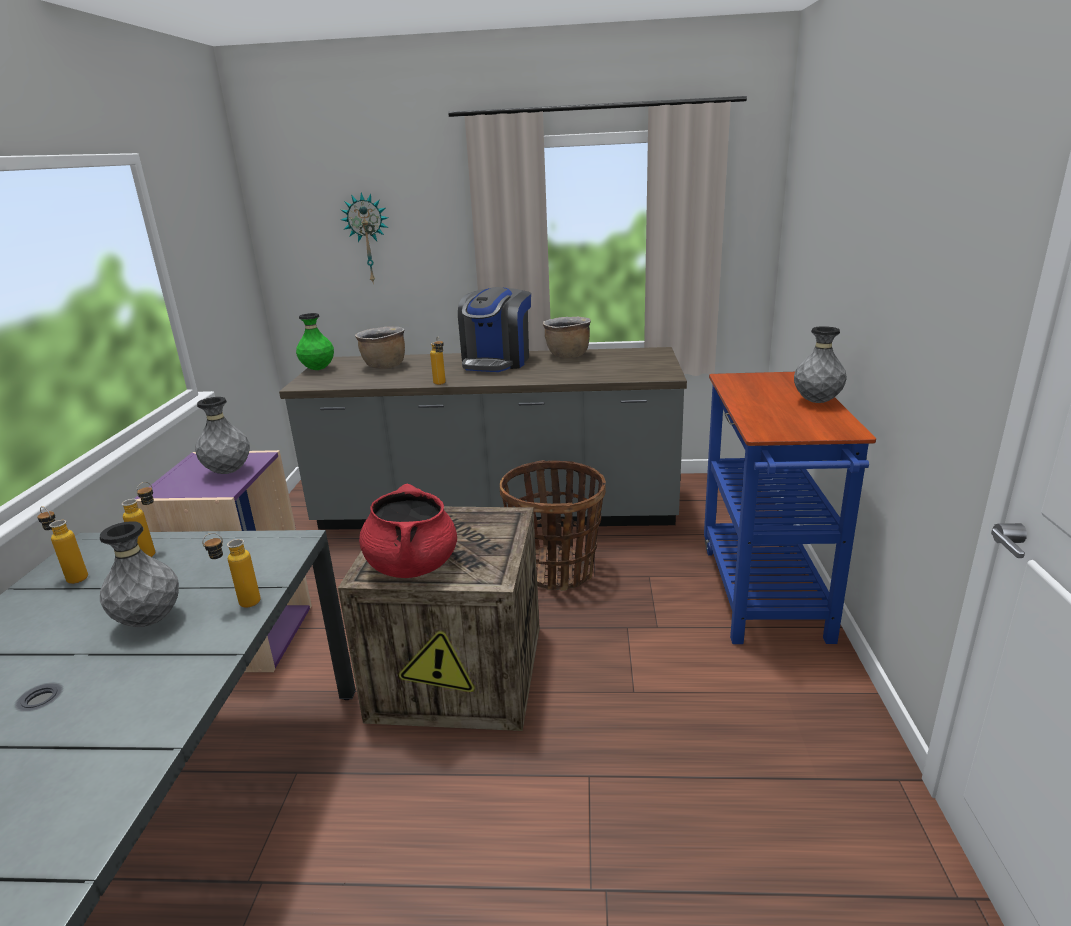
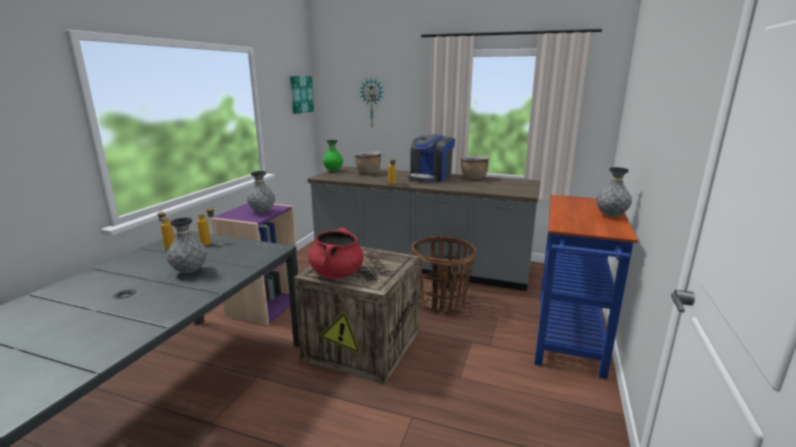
camera: 15 degrees right, 5 degrees down
bottle [202,533,261,608] -> none
none -> picture [290,76,314,114]

